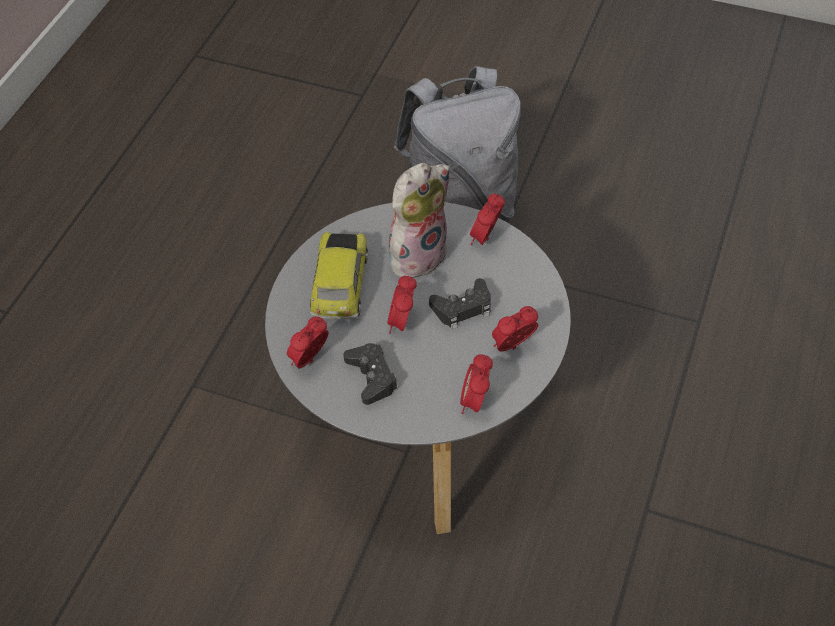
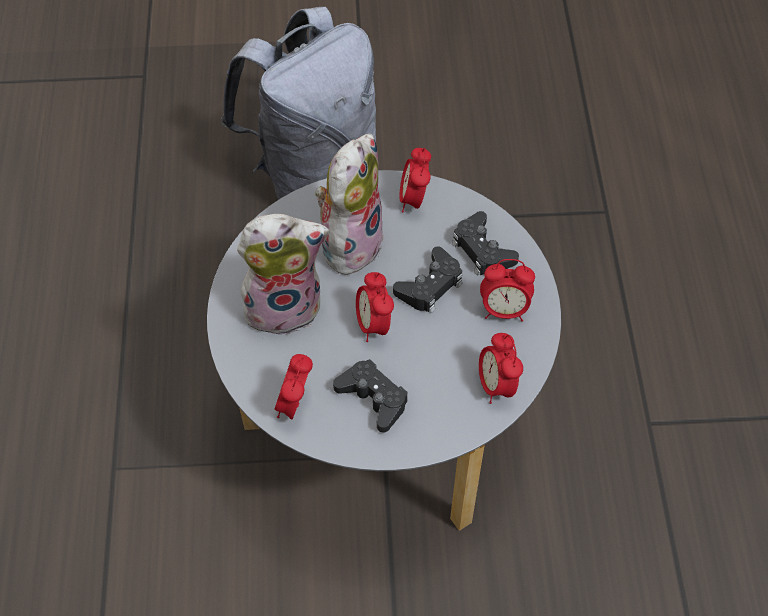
camera: 25 degrees left, 5 degrees up
toy car [310,231,368,319] -> plush toy [237,214,329,338]
alarm clock [492,306,538,352] -> alarm clock turned 120 degrees counterclockwise [480,259,535,322]
none -> black game controller [452,211,519,276]

